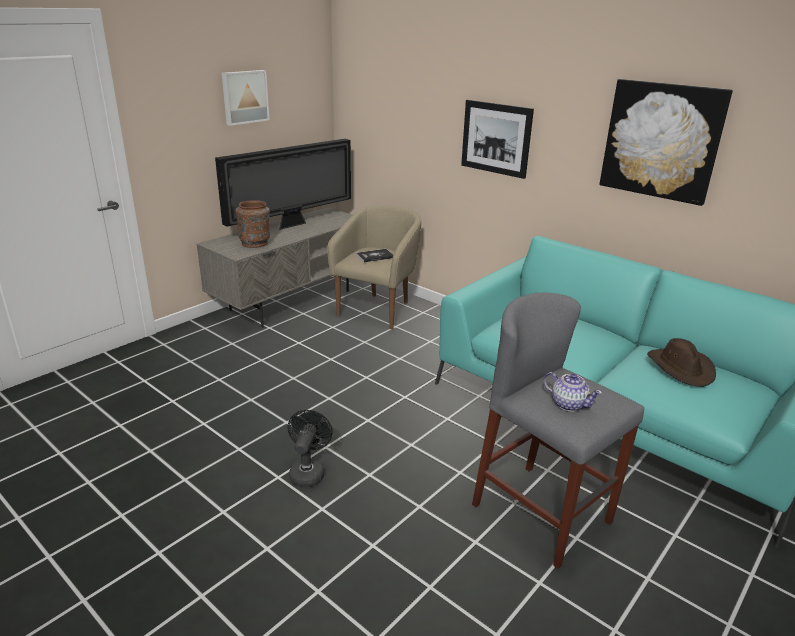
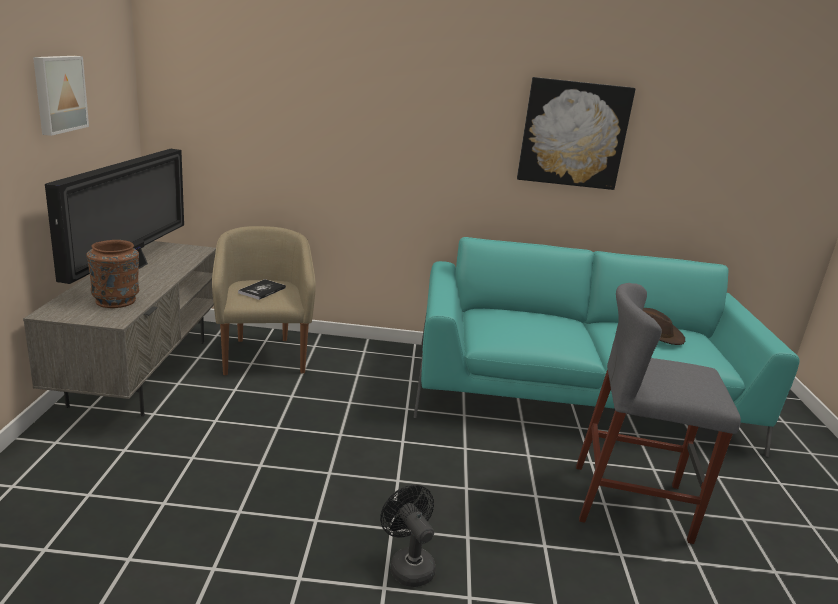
camera: 40 degrees left, 5 degrees down
picture [461,100,534,179] -> none
teapot [543,372,602,411] -> none

